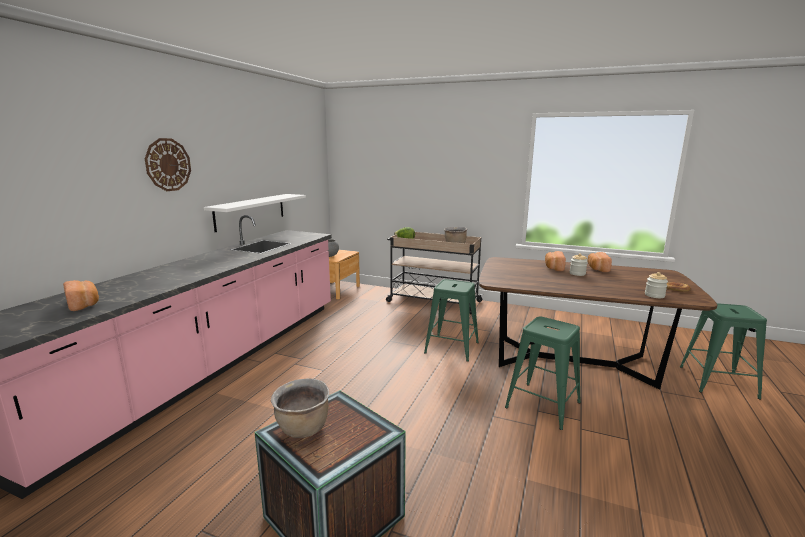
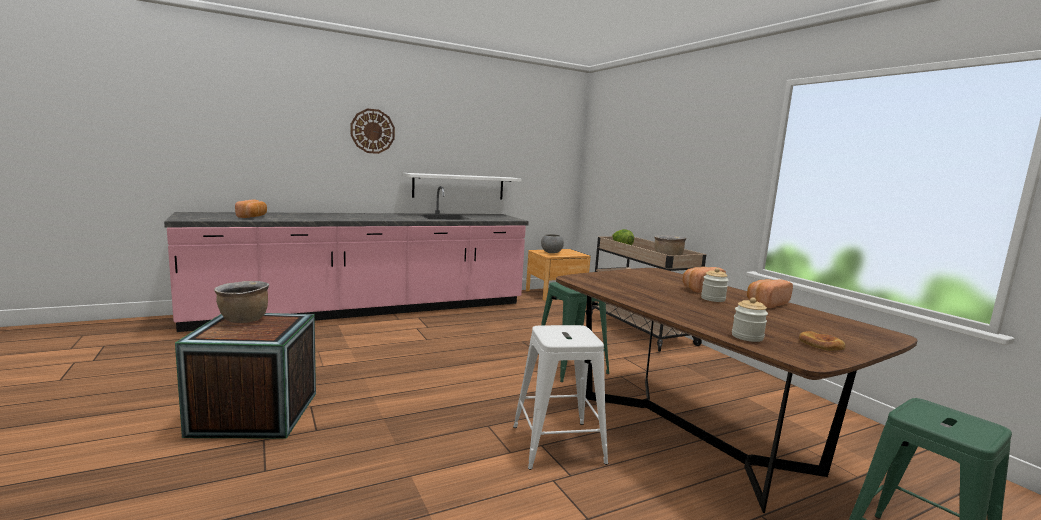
camera: 40 degrees right, 5 degrees down
green stool [505,317,581,430] -> white stool [513,325,608,470]

